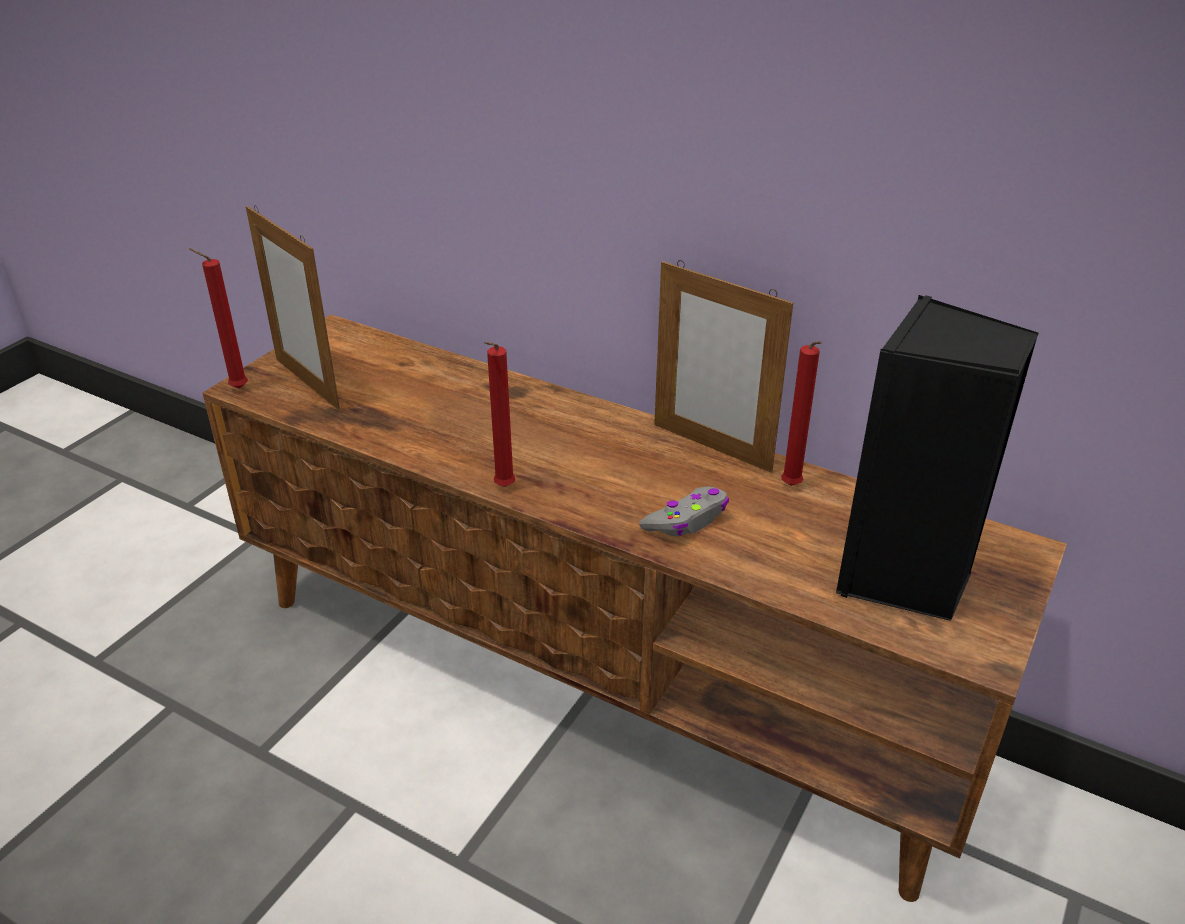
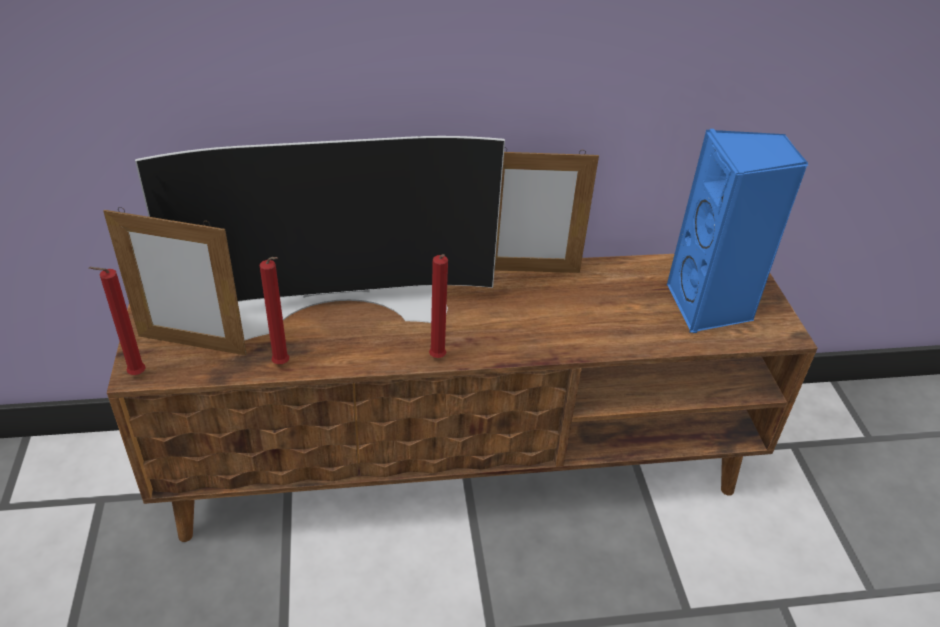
camera: 40 degrees left, 5 degrees up
grey game controller [639,486,729,536] -> none
red candle [781,341,822,486] -> red candle moved to [260,257,289,364]
black speaker [836,295,1039,621] -> blue speaker [667,129,809,333]
none -> television [135,136,505,341]

